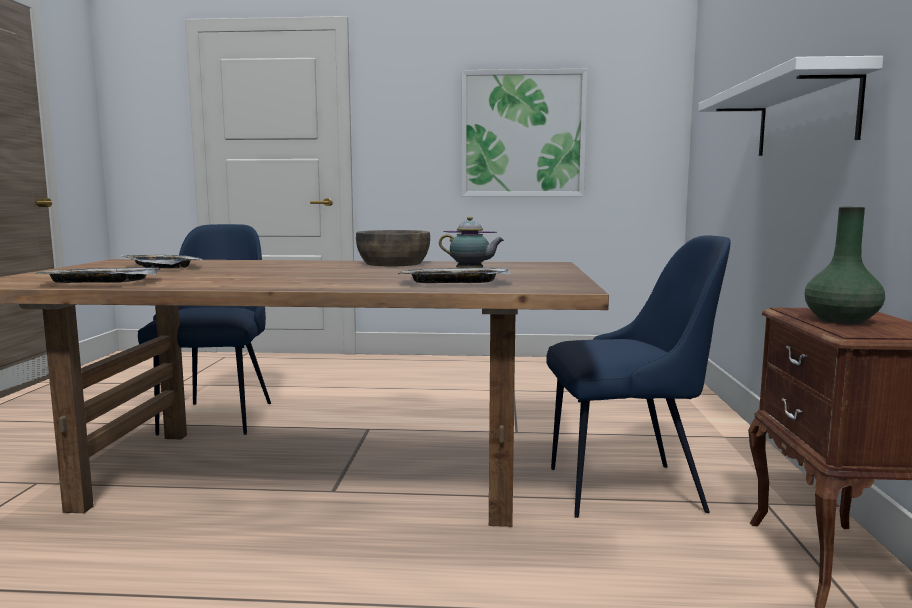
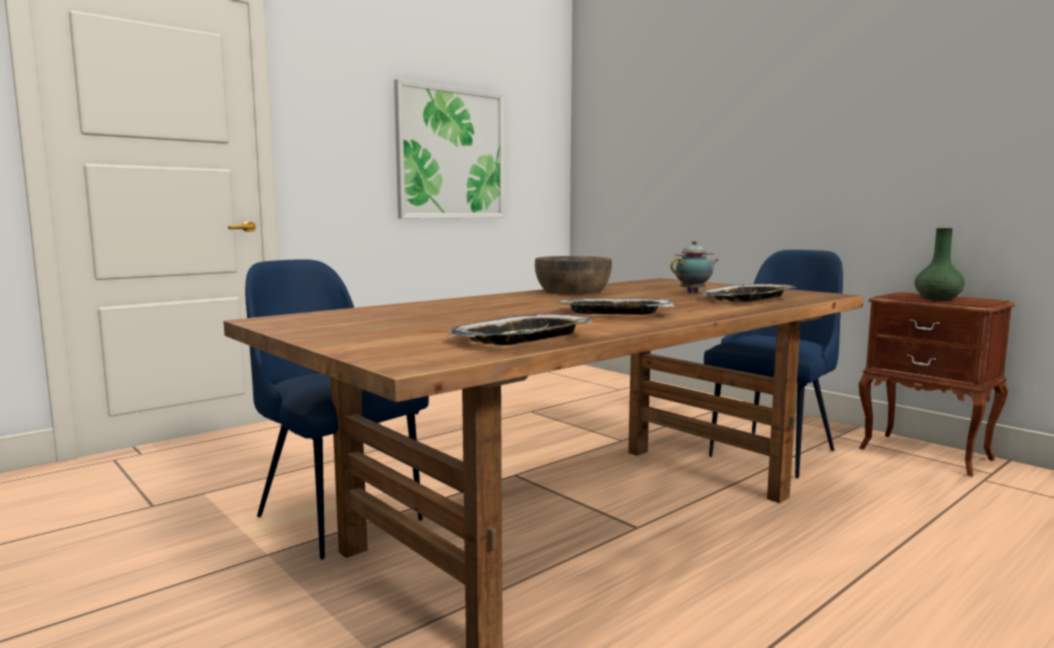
camera: 45 degrees left, 0 degrees up
tray [121,255,202,268] -> tray moved to [556,298,674,315]
white shelf [698,56,883,156] -> none

